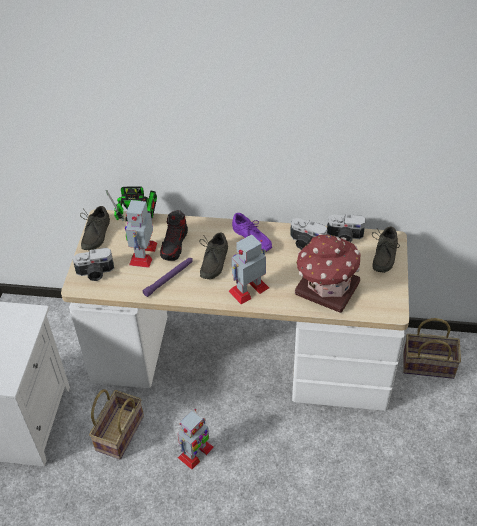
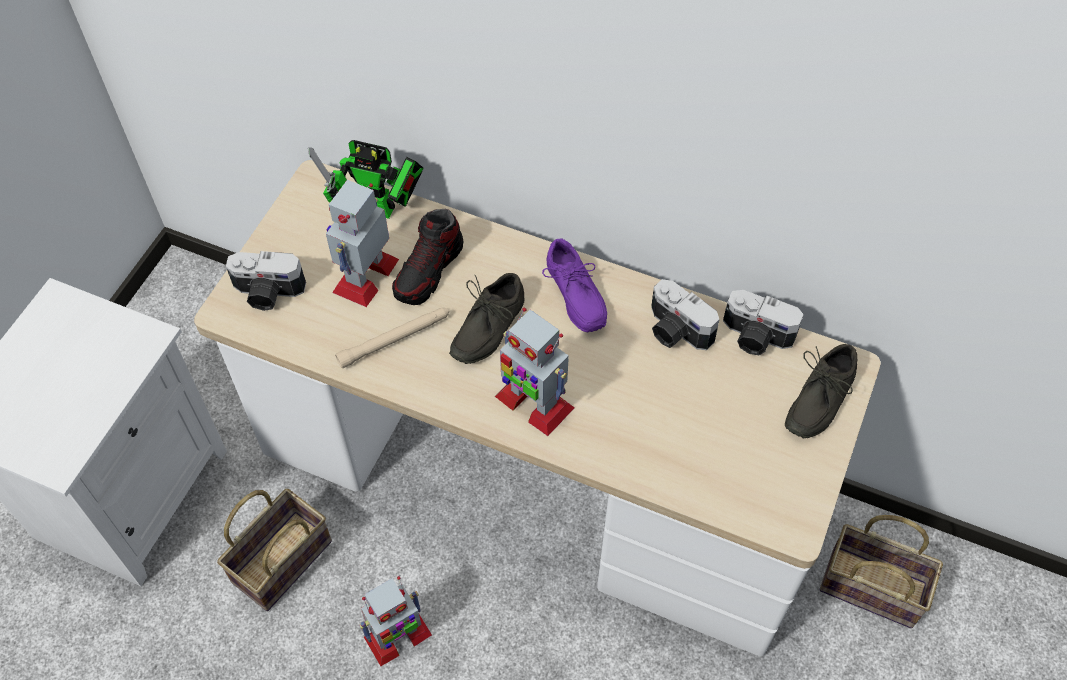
camera: 15 degrees right, 10 degrees up
grey shoe [80,206,110,251] -> none
purple flashlight [143,258,193,297] -> beige flashlight [335,308,450,368]
toy robot [228,234,269,304] -> toy robot turned 120 degrees counterclockwise [495,308,575,436]
toy house [295,234,360,313] -> none

